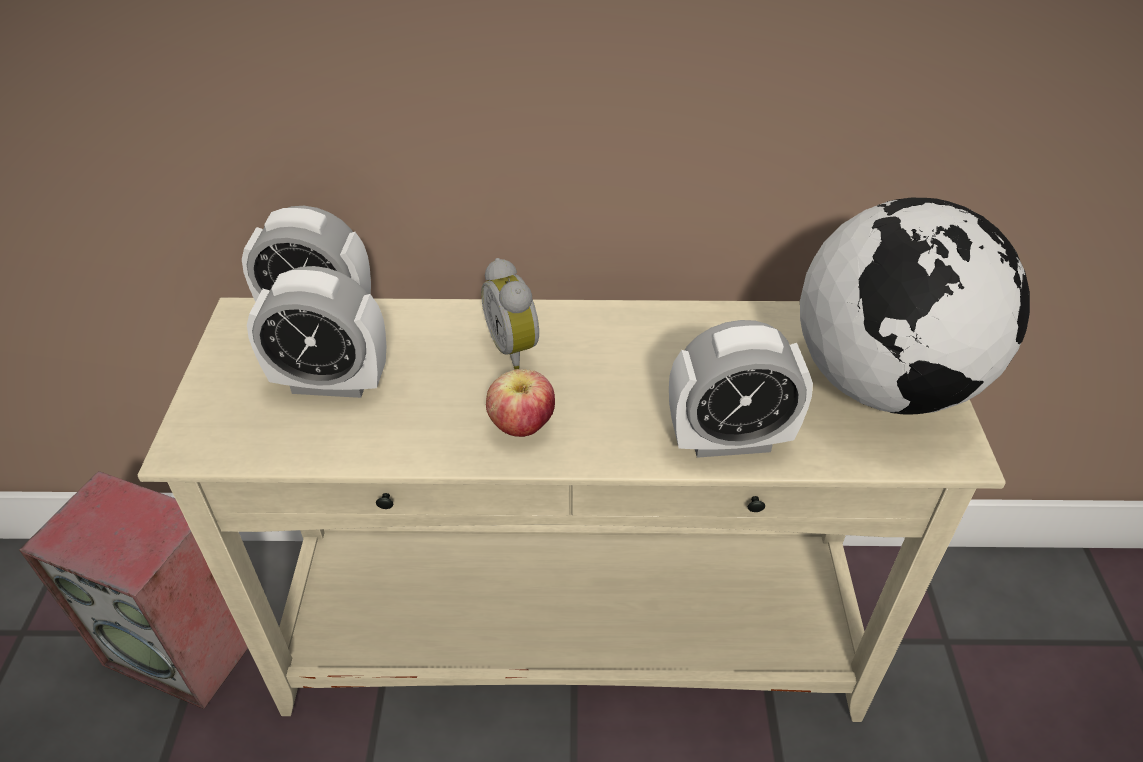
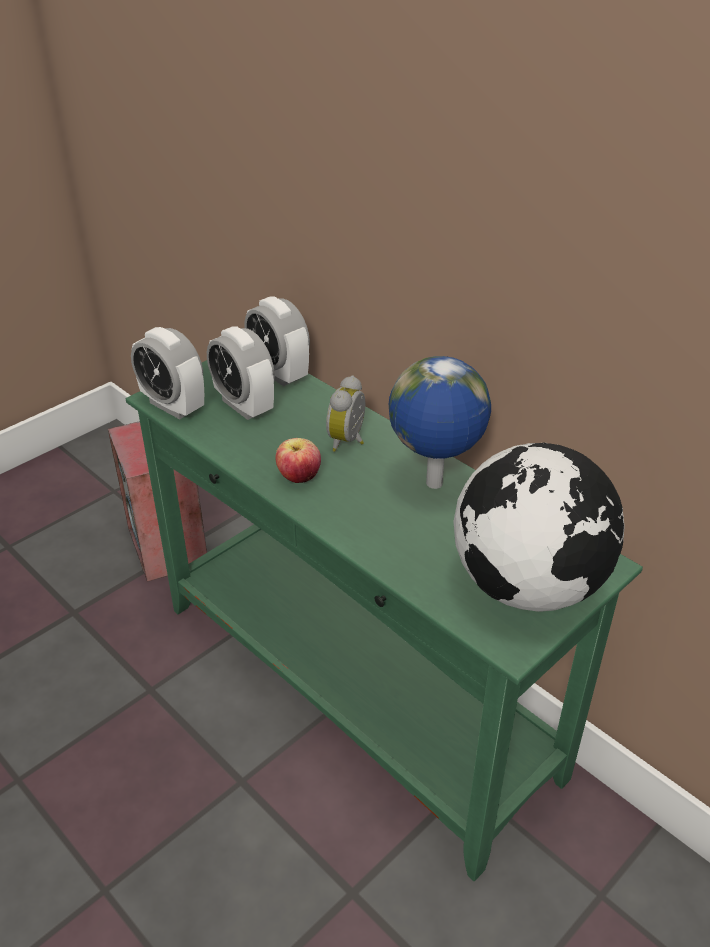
camera: 45 degrees right, 5 degrees down
beige console table [138,297,1006,722] -> green console table [126,360,643,881]
alarm clock [669,320,813,458] -> alarm clock moved to [131,327,204,419]
none -> globe [389,356,491,489]

